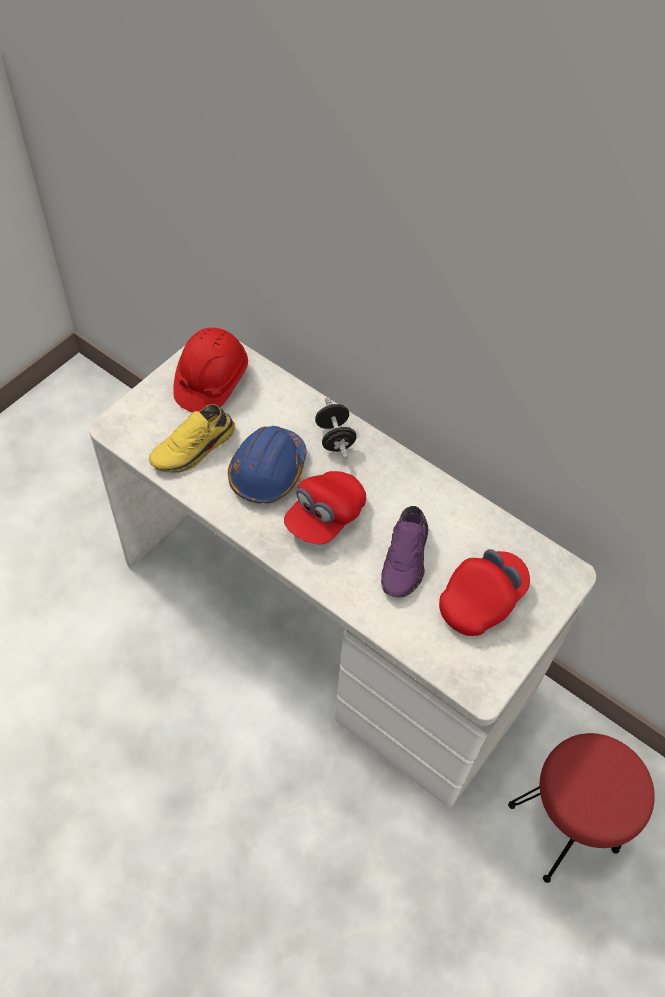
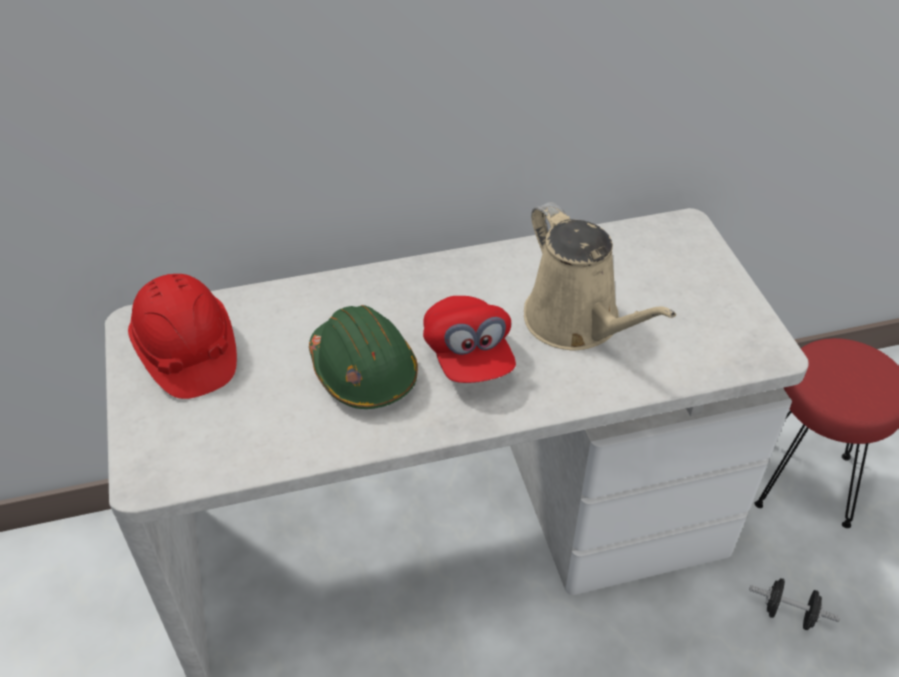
camera: 50 degrees left, 10 degrees down
yellow shoe [149,404,236,473] -> none
blue hard hat [228,426,307,504] -> green hard hat [309,305,418,409]
black dumbbell [315,397,356,459] -> black dumbbell moved to [749,578,840,630]
purple shoe [381,506,428,598] -> beige watering can [524,202,676,350]
red cap [439,549,530,636] -> none

